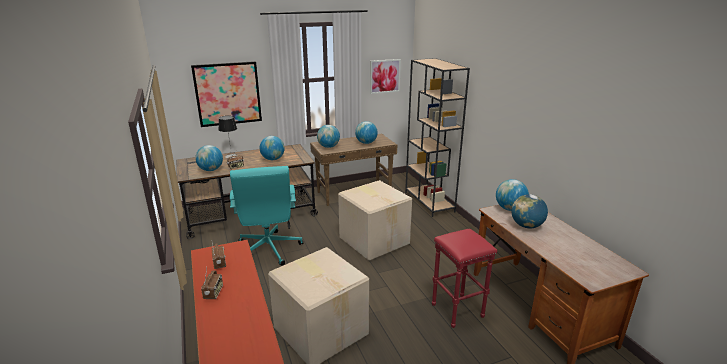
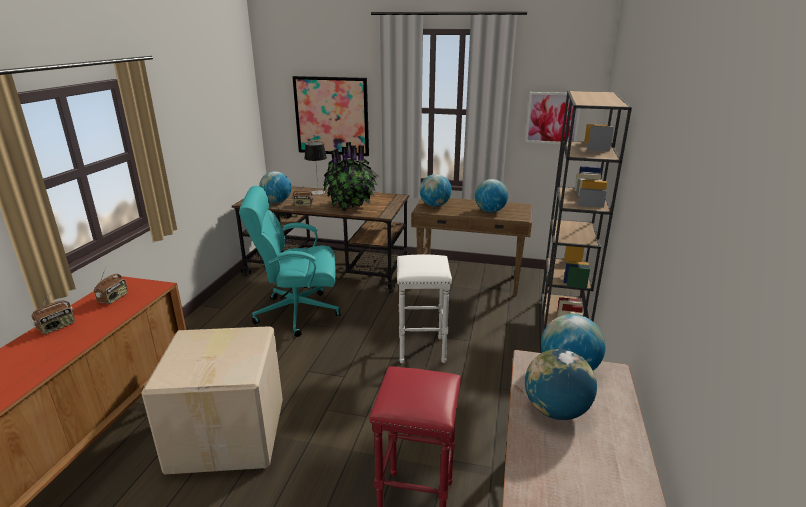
camera: 35 degrees right, 0 degrees up
turquoise office chair [230,166,303,266] -> turquoise office chair turned 60 degrees clockwise [239,186,340,337]
globe [260,136,285,160] -> potted plant [323,142,379,211]
cardboard box [338,180,412,261] -> white stool [397,254,452,363]

